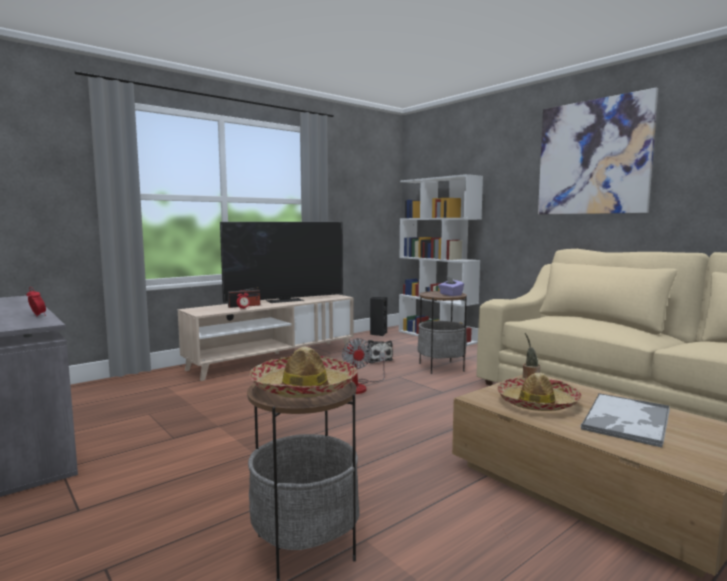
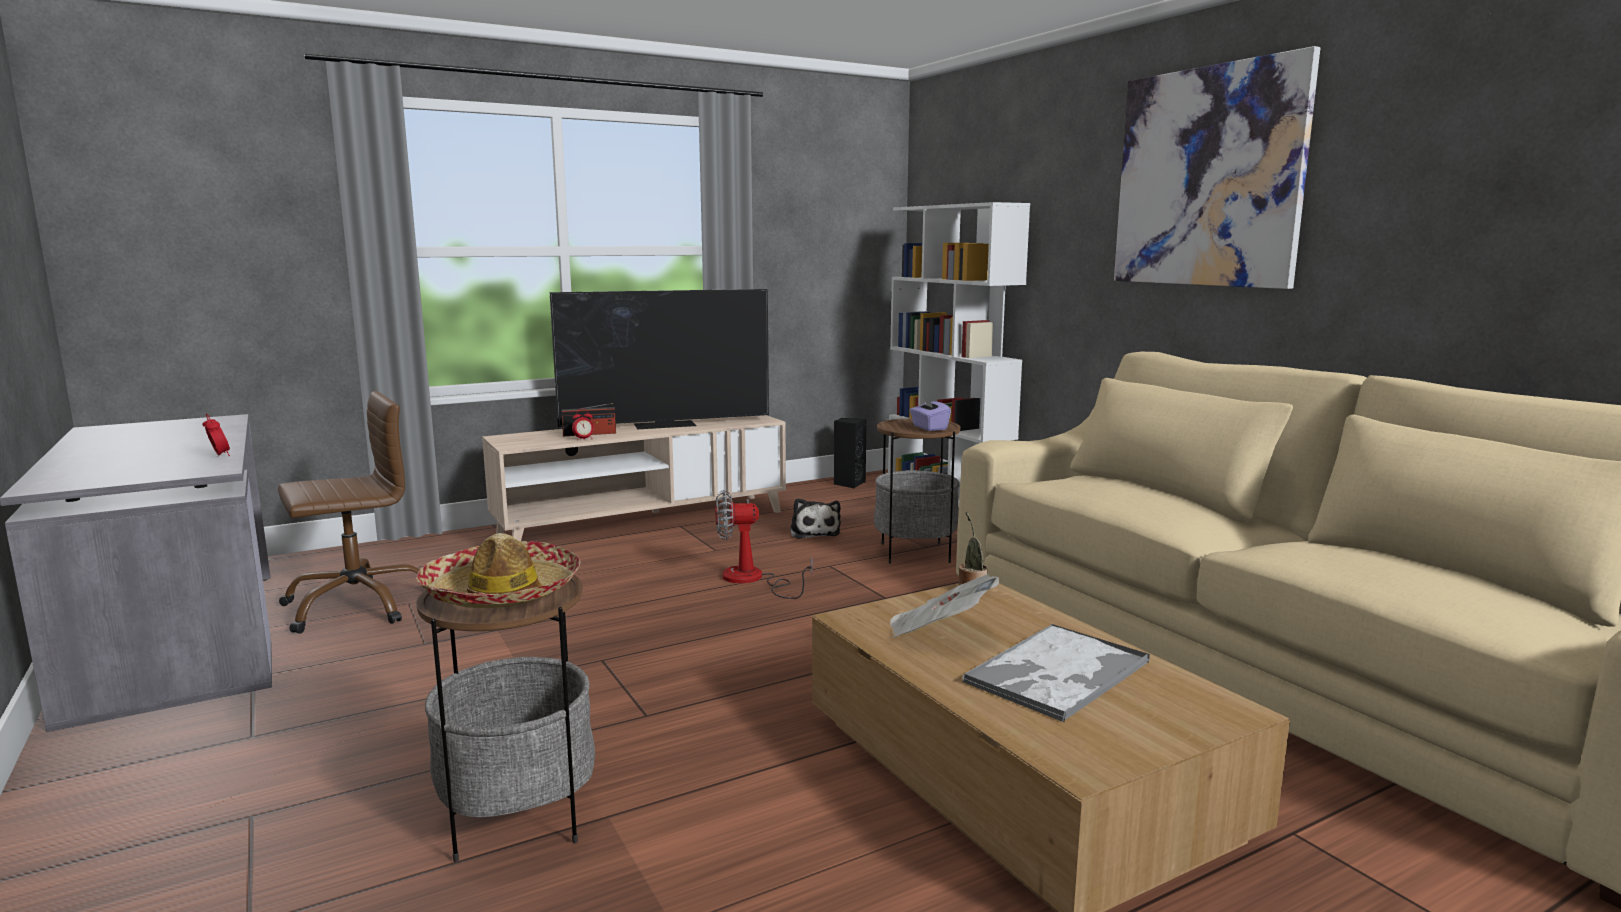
camera: 10 degrees right, 5 degrees up
fan [342,338,385,394] -> fan turned 90 degrees clockwise [715,490,813,599]
hat [497,373,582,411] -> newspaper [890,575,999,638]
none -> brown office chair [278,391,420,634]

